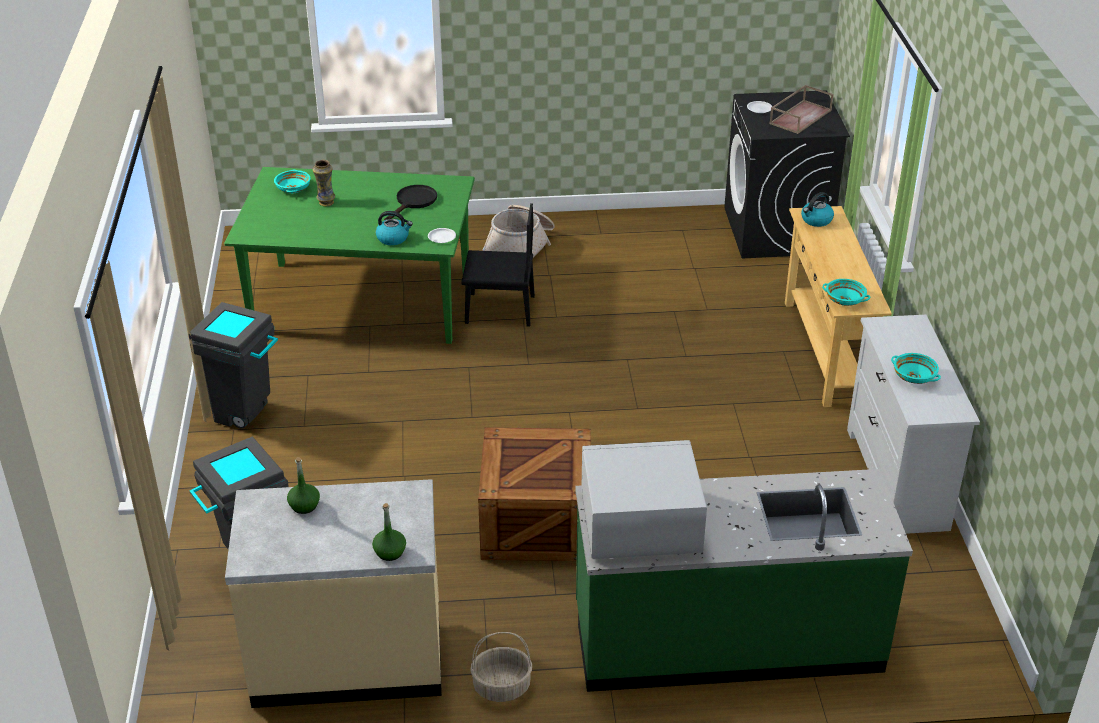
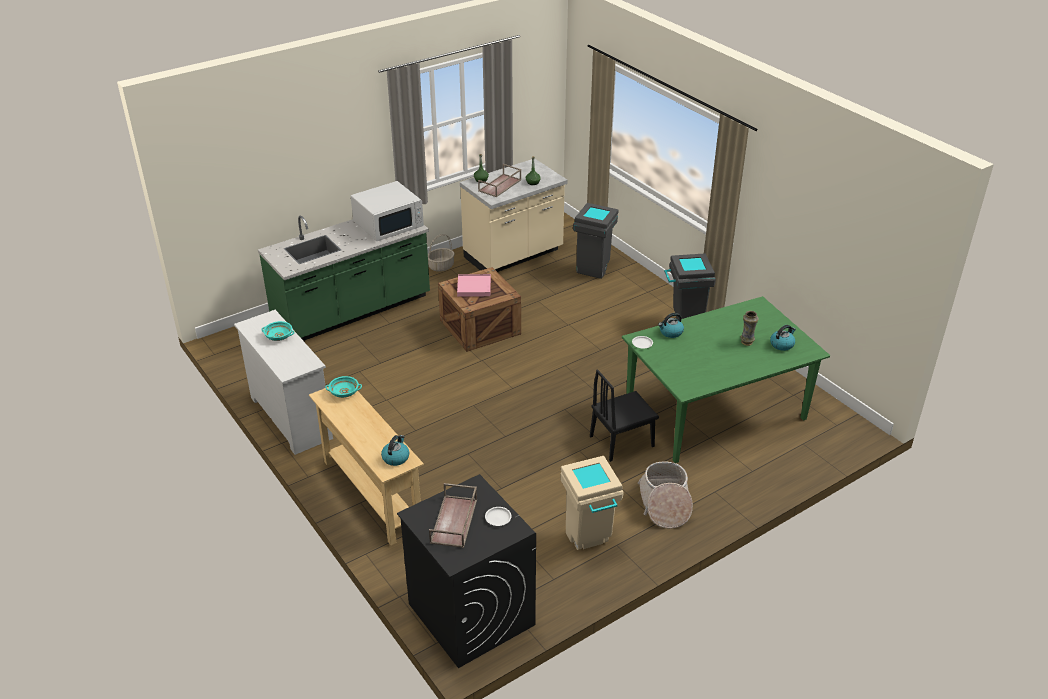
camera: 150 degrees right, 0 degrees up
turquoise bowl [274,169,311,193] -> kettle [770,325,796,351]
black frying pan [384,185,437,221] -> none
none -> pink tray [457,274,491,297]
none -> brown tray [478,164,521,197]
none -> beige trash can [561,456,624,550]

